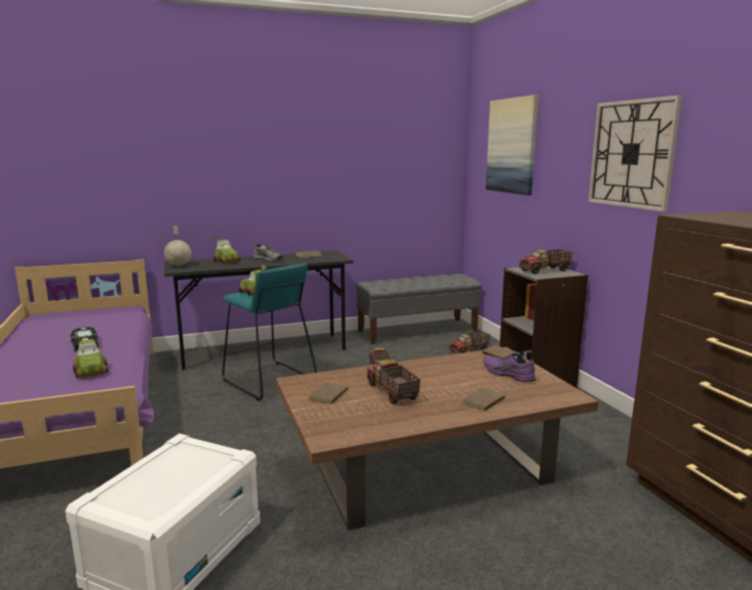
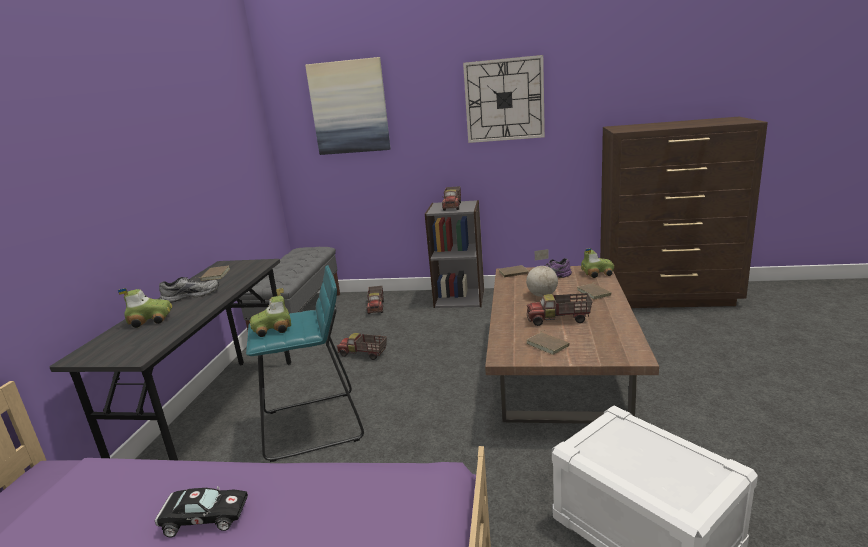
camera: 60 degrees left, 5 degrees up
toy car [73,334,108,378] -> toy car moved to [581,248,614,278]
globe [164,225,191,266] -> globe moved to [526,249,558,297]

